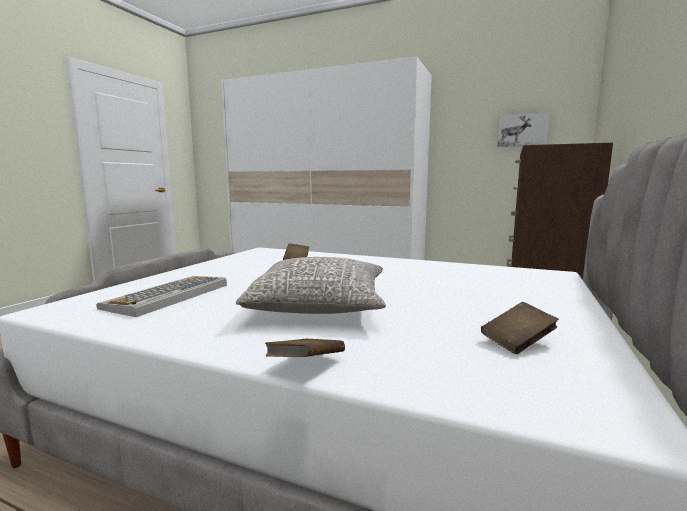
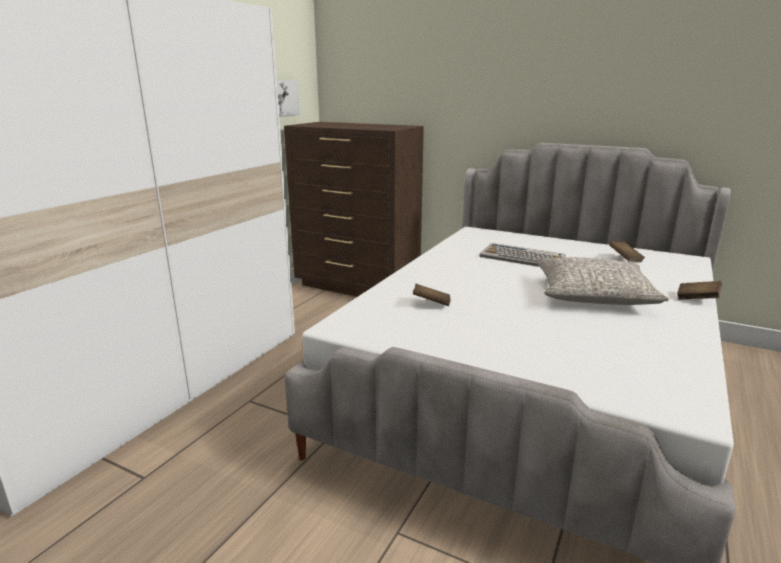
camera: 85 degrees left, 10 degrees up
keyboard [97,276,227,317] -> keyboard moved to [480,243,566,267]

